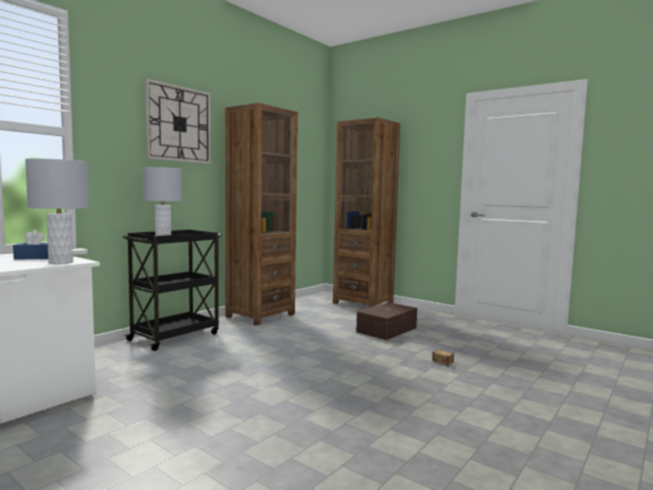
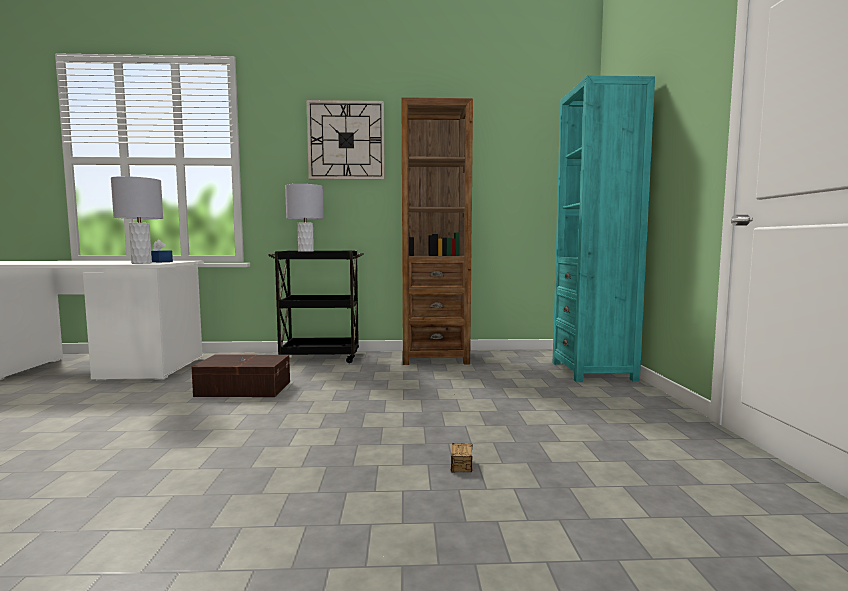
camera: 50 degrees right, 0 degrees up
brown bookcase [333,117,400,308] -> turquoise bookcase [553,75,655,382]
brown storage box [356,302,417,340] -> brown storage box moved to [192,355,290,397]

